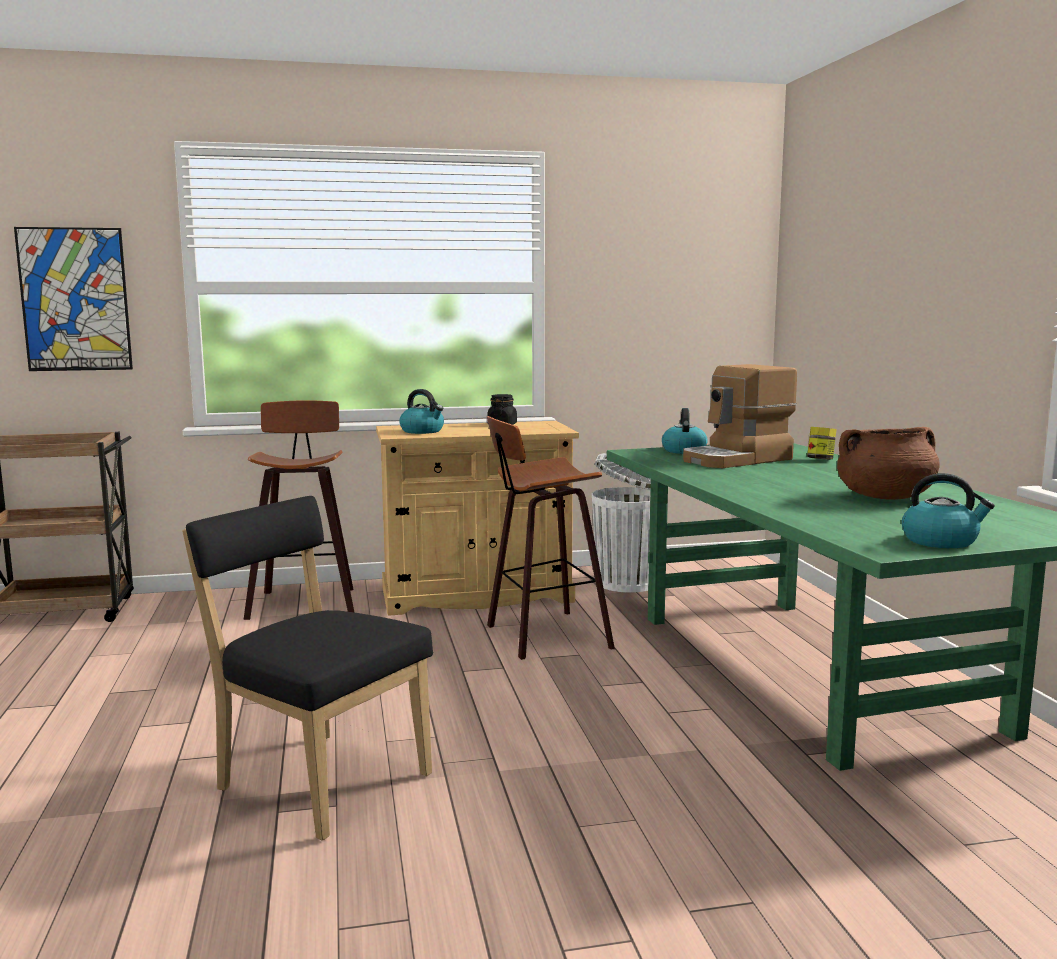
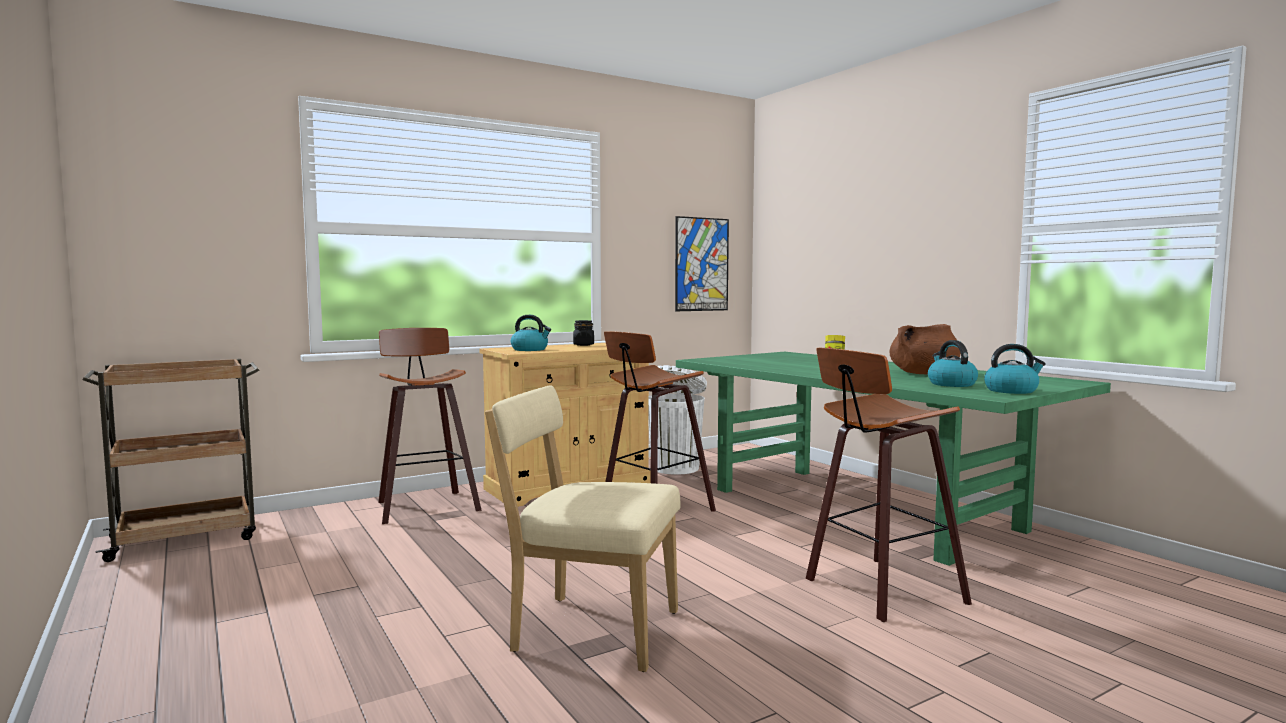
camera: 20 degrees left, 5 degrees down
picture [14,227,133,371] -> picture moved to [675,216,729,311]
black chair [182,496,433,840] -> beige chair [485,385,680,672]
kettle [662,408,708,454] -> kettle moved to [928,340,978,387]
coffee machine [683,364,797,468] -> none
none -> stool [806,348,972,622]

